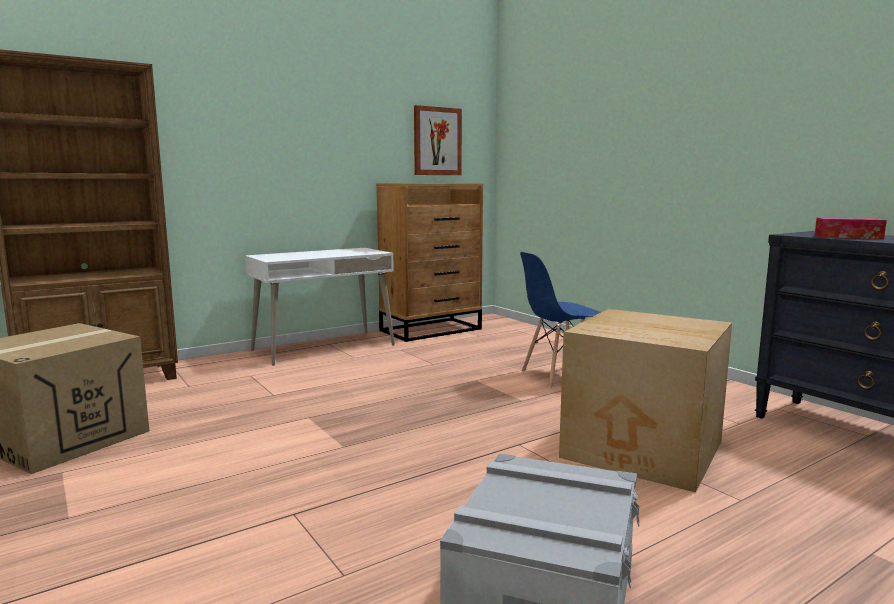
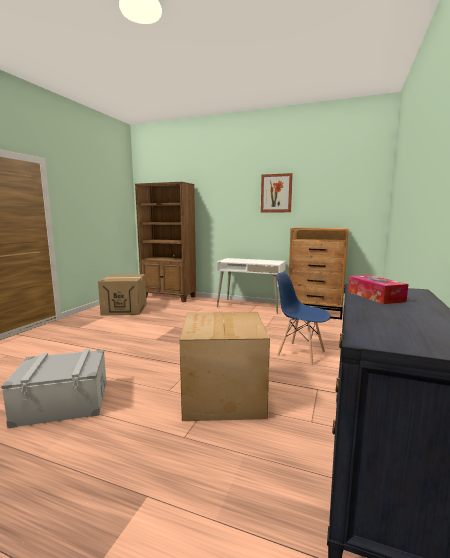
camera: 55 degrees right, 0 degrees up
picture [414,105,462,175] -> picture moved to [261,173,293,212]

